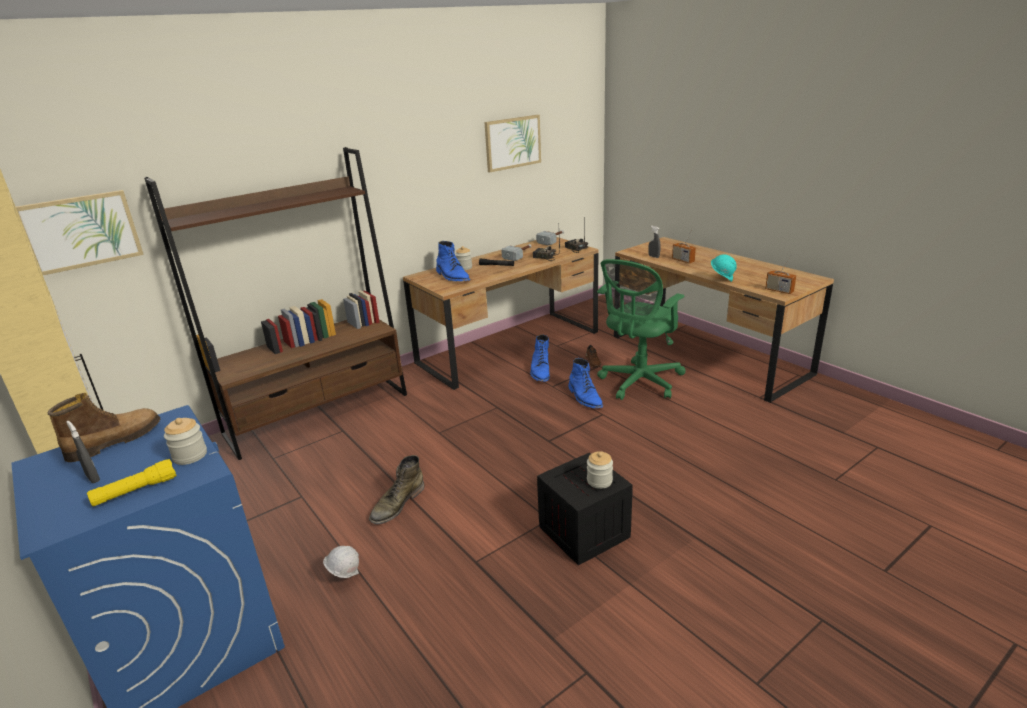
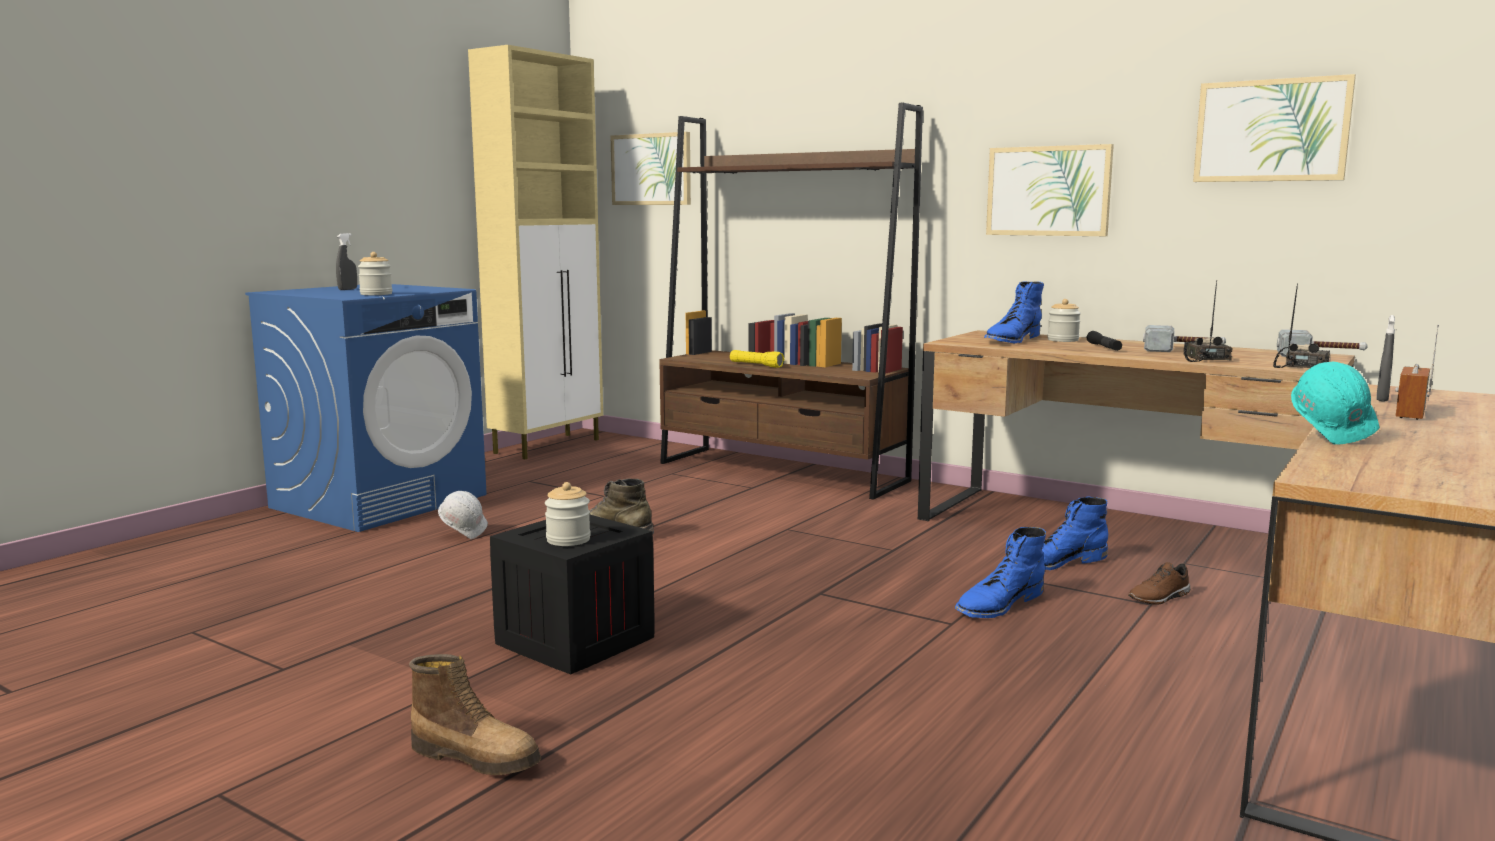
camera: 70 degrees right, 15 degrees down
boot [48,393,160,462] -> boot moved to [409,654,541,775]
yellow flashlight [87,459,177,506] -> yellow flashlight moved to [730,350,784,368]
green office chair [597,259,686,400] -> none
radio [765,254,796,294] -> none
none -> picture [986,144,1114,236]

